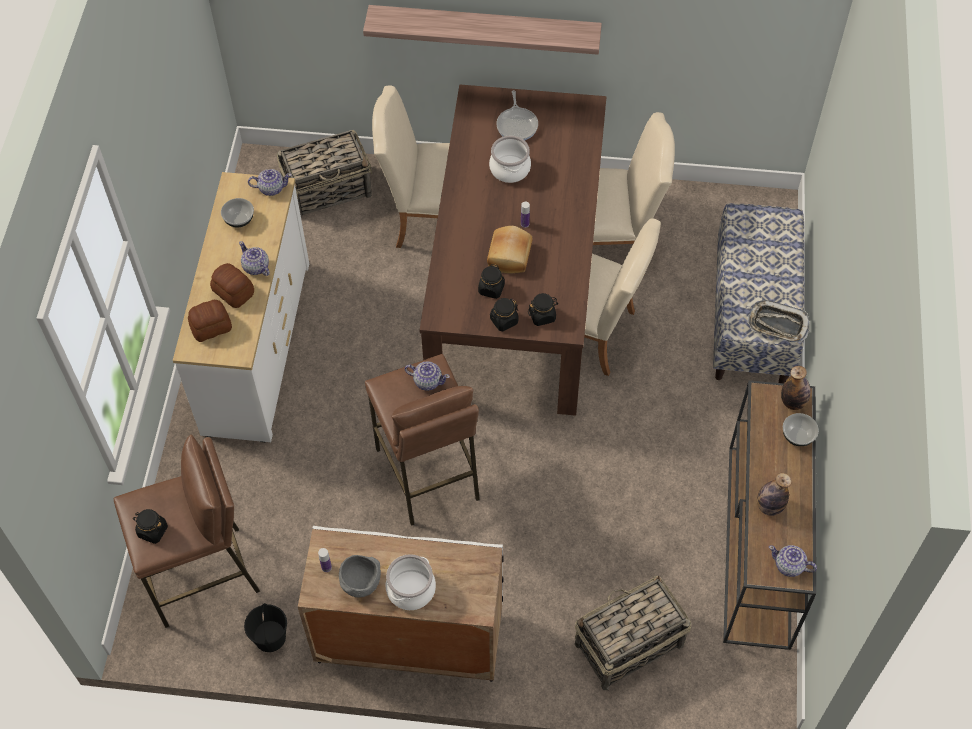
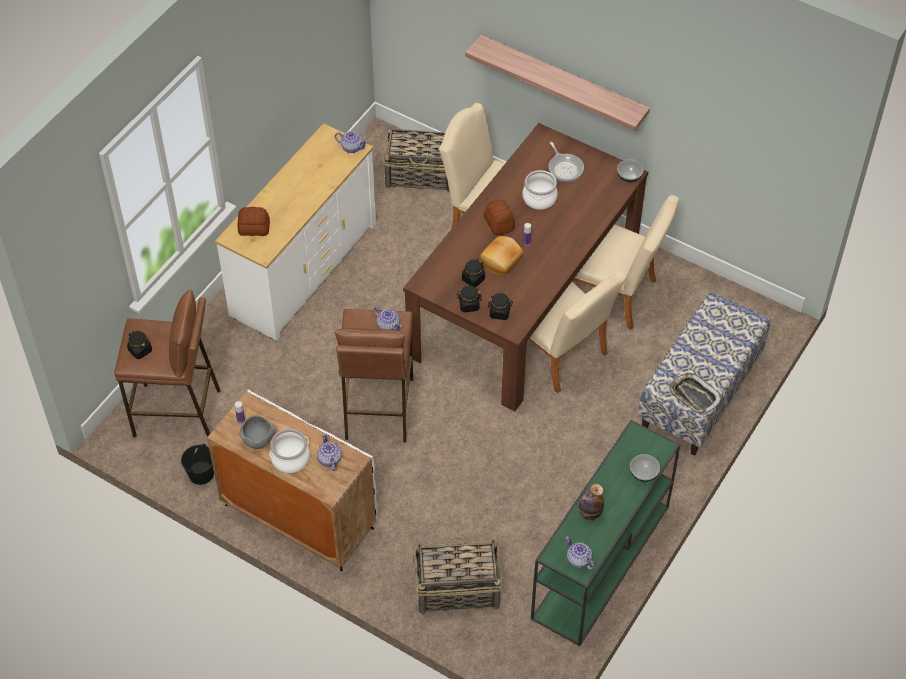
camera: 25 degrees right, 5 degrees down
bread [210,263,254,308] -> bread moved to [484,200,515,236]
bowl [221,198,254,228] -> bowl moved to [617,159,644,182]
teapot [239,241,270,276] -> teapot moved to [317,433,342,471]
frying pan [496,90,538,141] -> frying pan turned 45 degrees counterclockwise [549,142,584,182]
brown console table [723,380,816,650] -> green console table [531,420,680,646]
bottle [781,366,811,410] -> none

